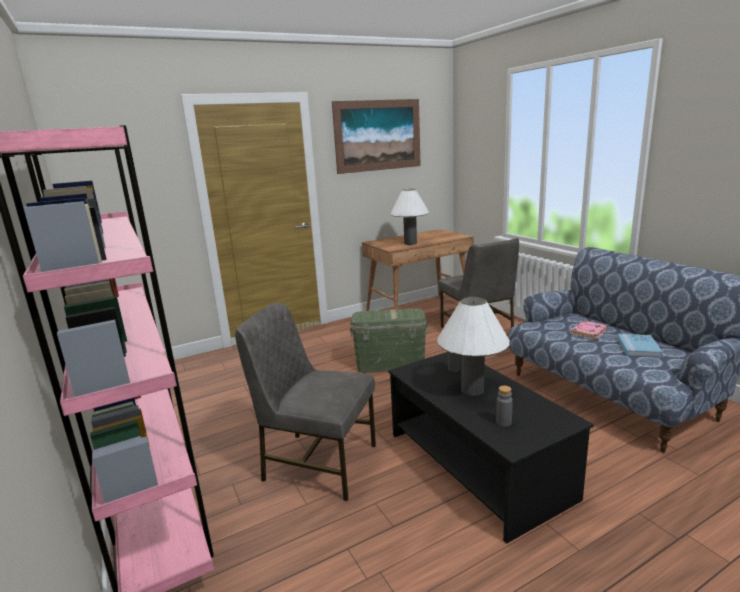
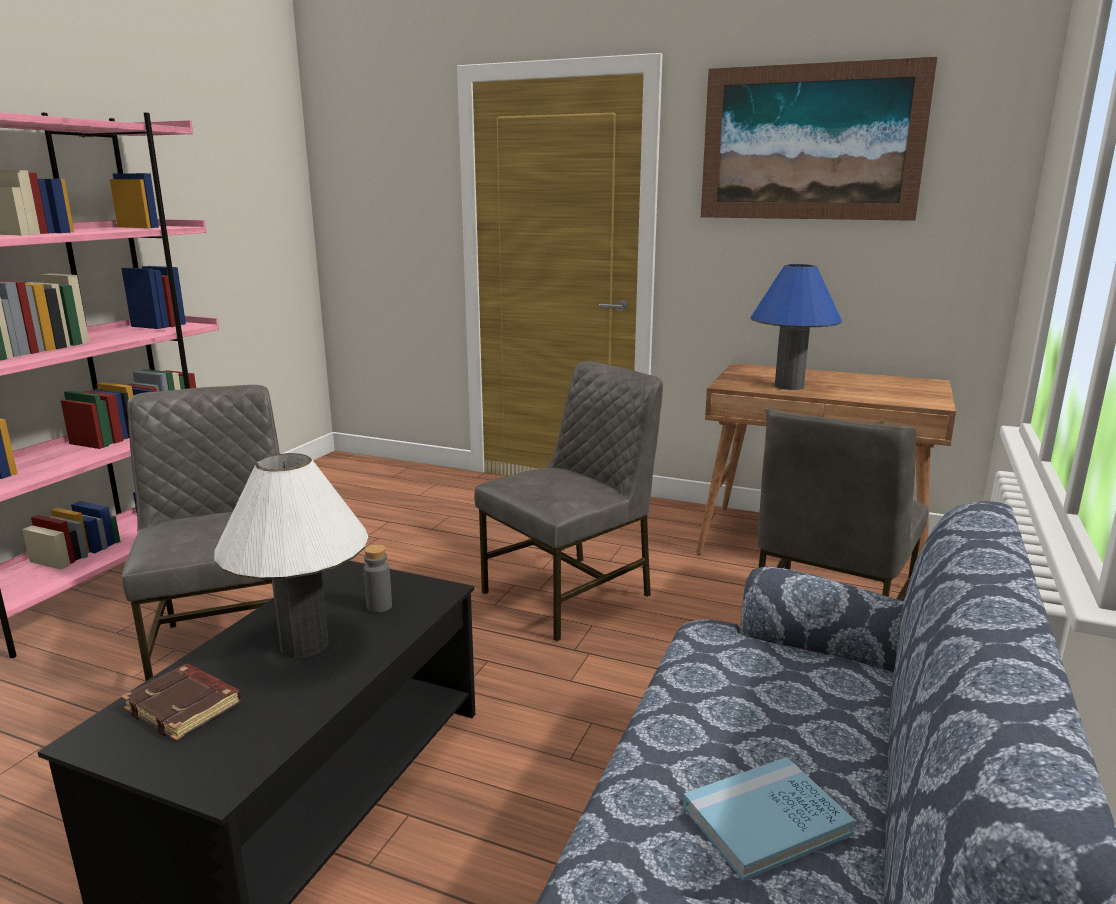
camera: 50 degrees right, 0 degrees up
green storage box [350,308,428,373] -> grey chair [474,361,663,641]
white table lamp [390,189,429,245] -> blue table lamp [750,264,842,390]
grey bottle [496,386,513,427] -> brown book [121,664,242,741]
pink book [571,321,607,340] -> none

